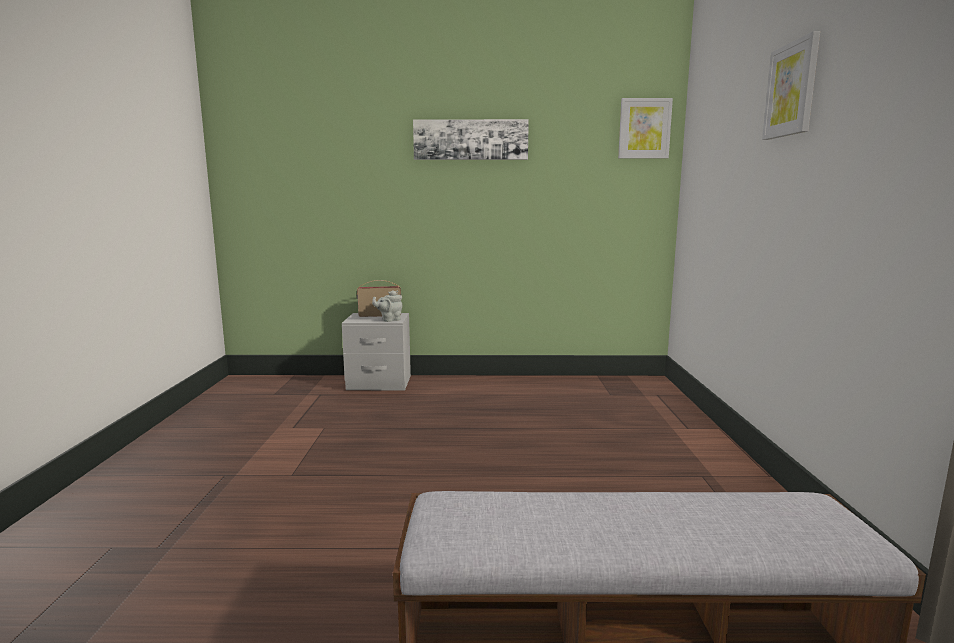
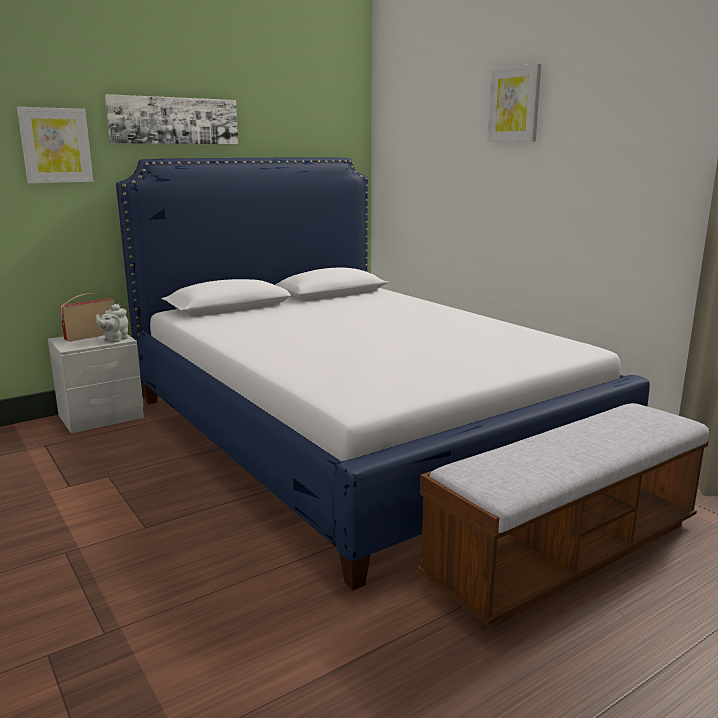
camera: 35 degrees left, 5 degrees up
picture [618,98,673,159] -> picture moved to [17,107,93,183]
none -> bed [116,157,650,590]

